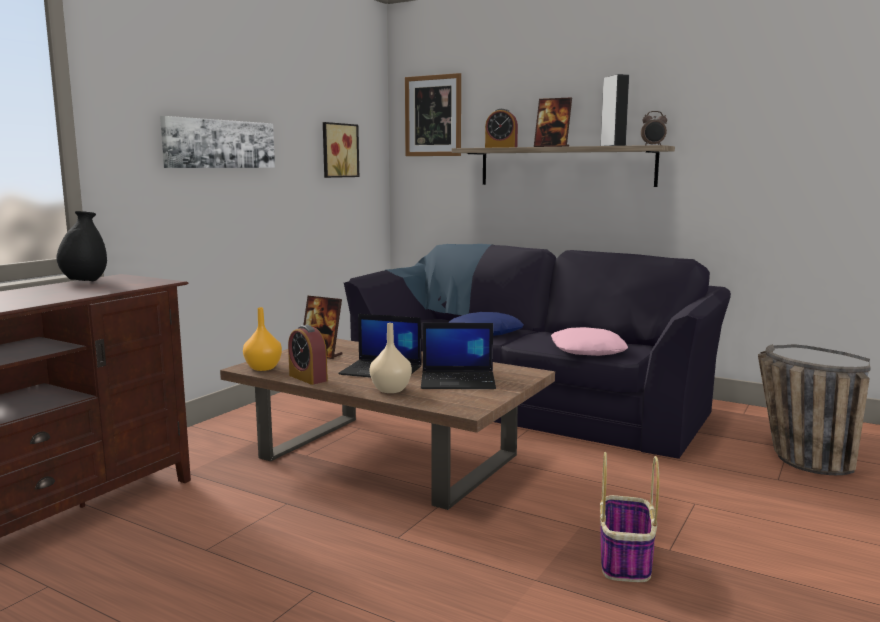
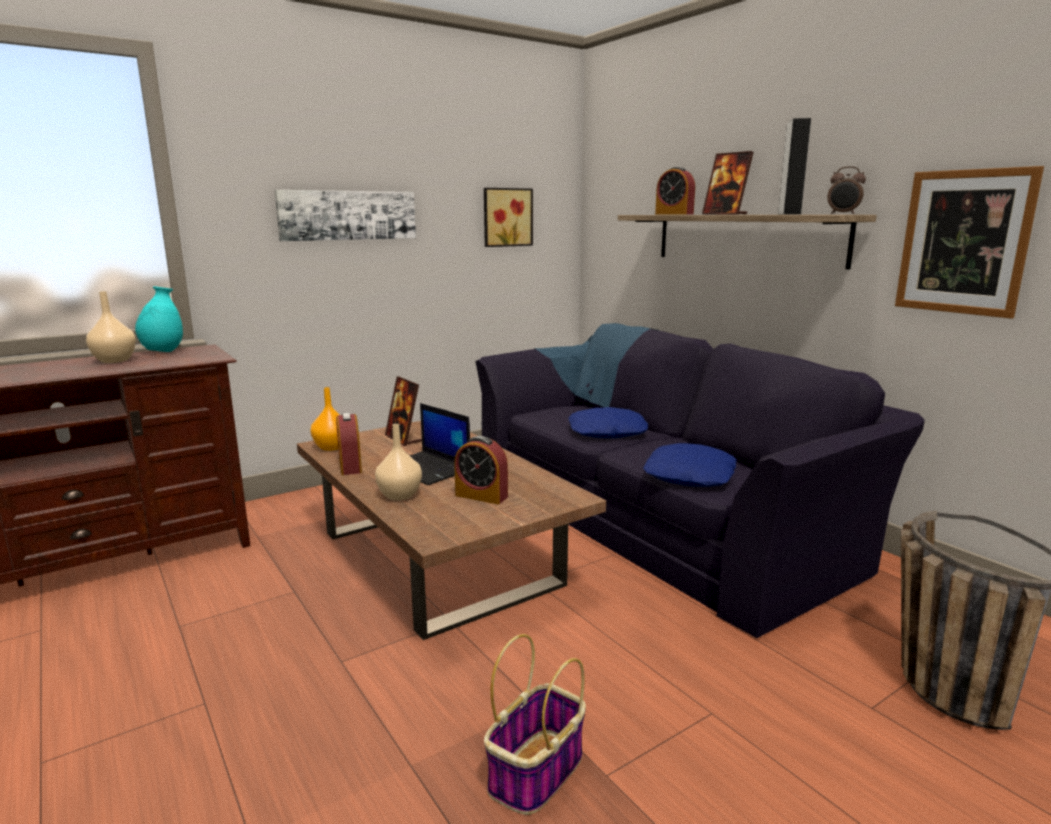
camera: 25 degrees right, 5 degrees up
black vase [57,211,107,281] -> turquoise vase [135,286,183,352]
picture [405,73,461,156] -> picture moved to [895,166,1044,319]
laptop [421,323,496,389] -> alarm clock [454,436,508,504]
pink pillow [551,327,628,356] -> blue pillow [643,443,736,487]
none -> beige vase [86,291,136,363]

